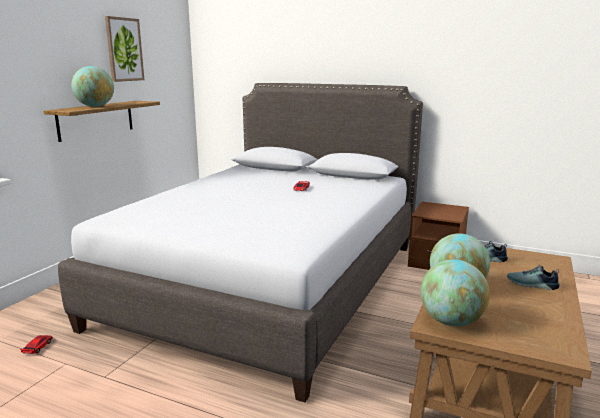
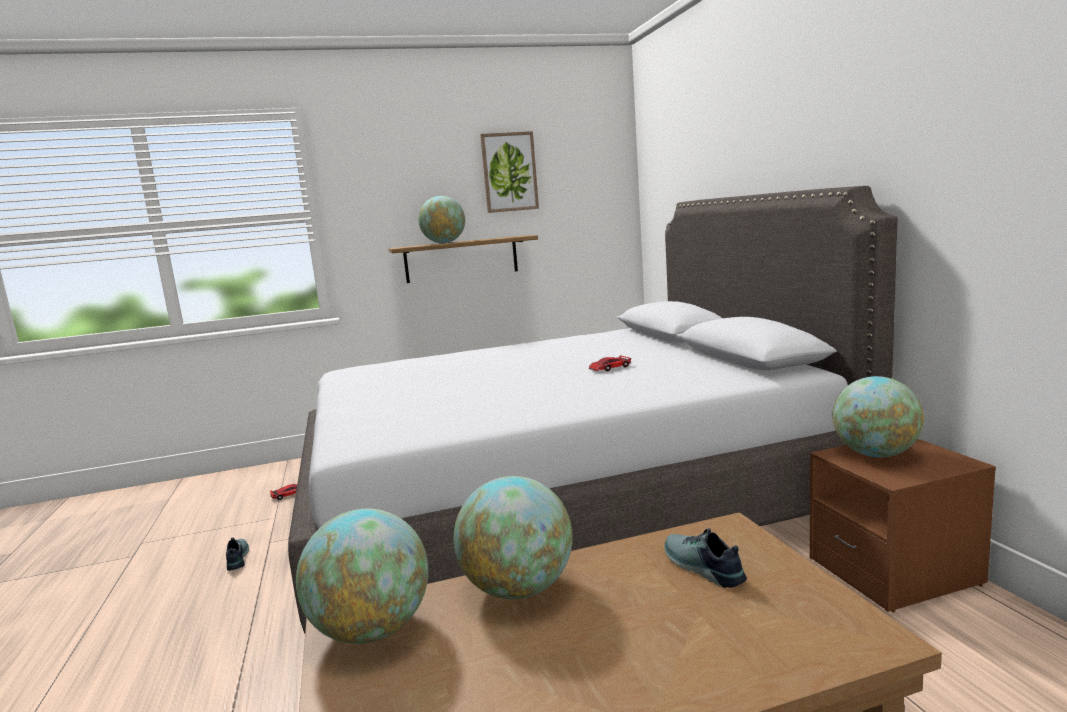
camera: 50 degrees right, 5 degrees down
shoe [507,265,560,290] -> shoe moved to [226,537,249,571]
none -> globe [833,376,924,457]

